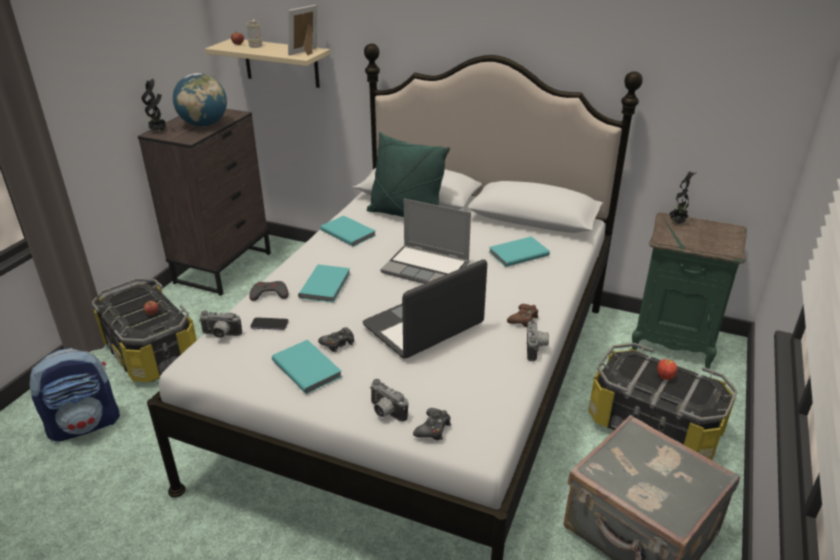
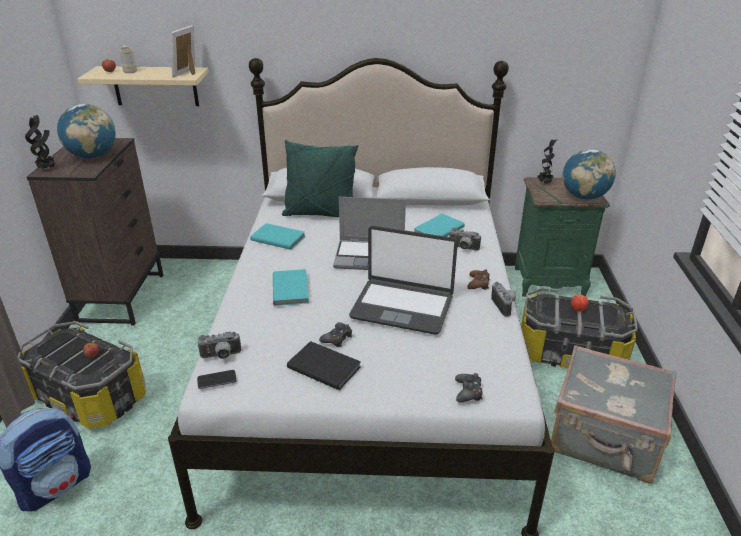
camera: 20 degrees left, 0 degrees up
grey game controller [249,281,288,301] -> none
phone [250,317,289,330] -> phone moved to [197,370,237,389]
turquoise book [272,340,342,394] -> black book [287,341,361,390]
laptop [362,259,487,358] -> laptop turned 105 degrees counterclockwise [349,226,458,335]
camera [370,379,408,422] -> camera moved to [450,227,481,251]
none -> globe [563,149,616,200]

